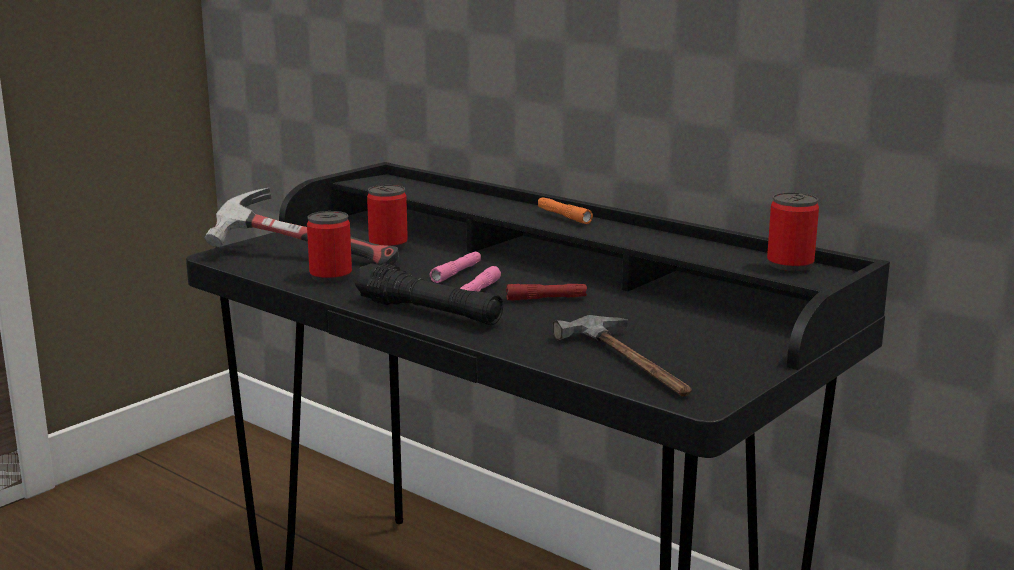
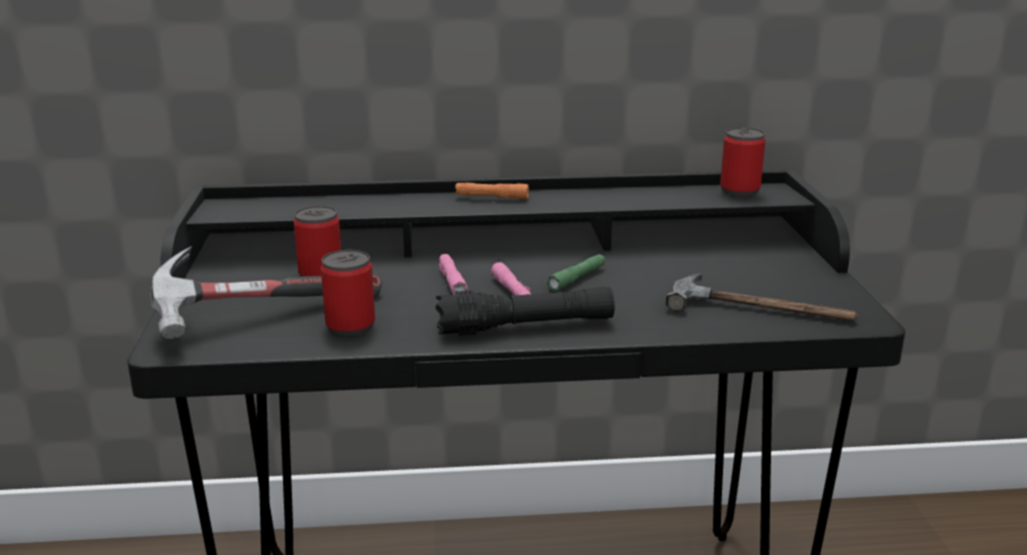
camera: 45 degrees left, 5 degrees up
red flashlight [506,284,587,300] -> green flashlight [547,254,605,291]

